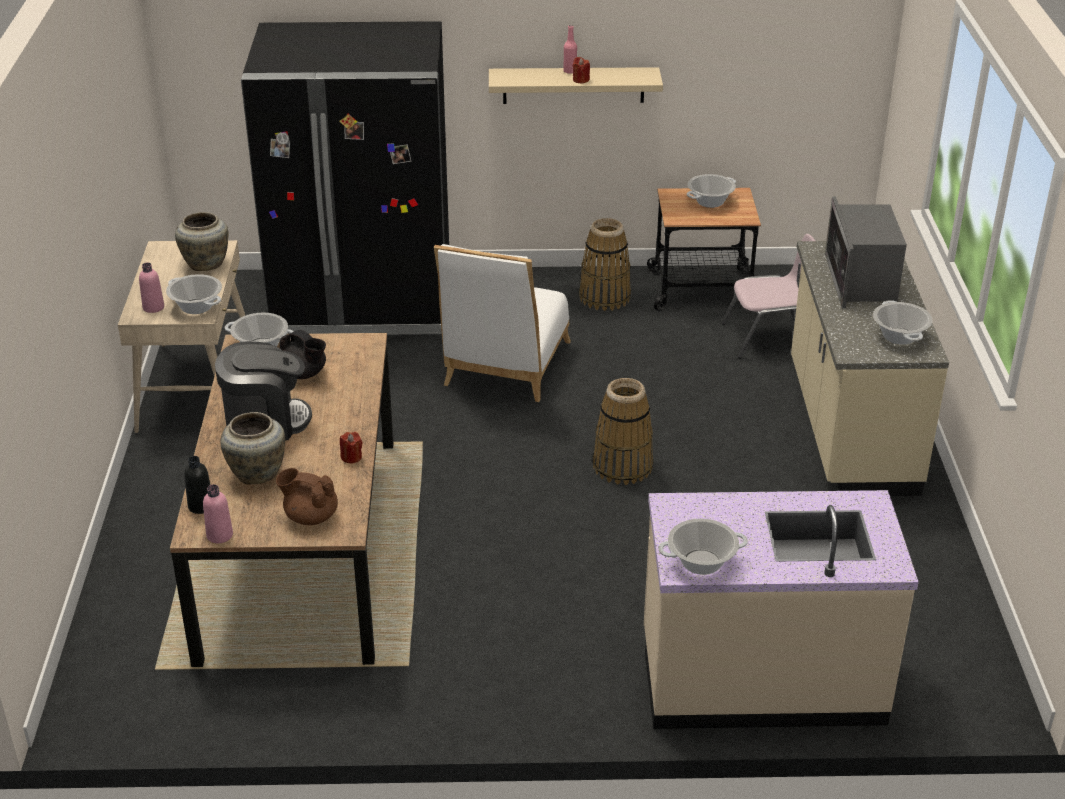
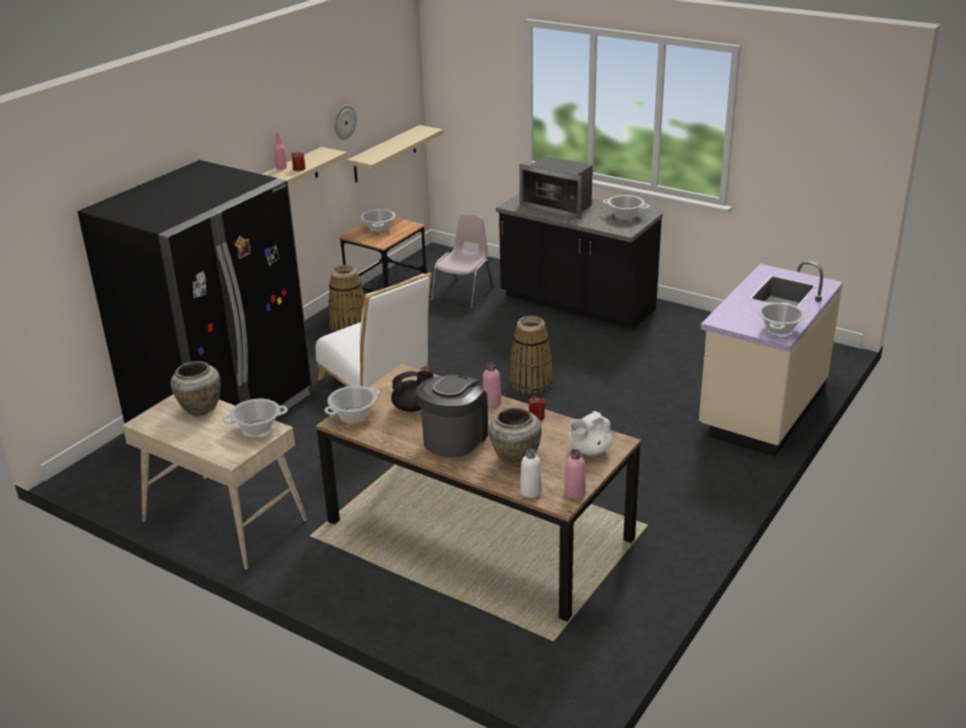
camera: 55 degrees left, 5 degrees down
pink bottle [139,262,164,313] -> pink bottle moved to [483,363,501,407]
black bottle [184,456,210,514] -> white bottle [520,448,542,498]
brown teapot [276,468,338,525] -> white teapot [568,411,612,455]
beige counter [791,241,949,496] -> black counter [496,193,663,329]
none -> wall clock [334,105,357,140]
none -> beige shelf [347,125,443,182]

